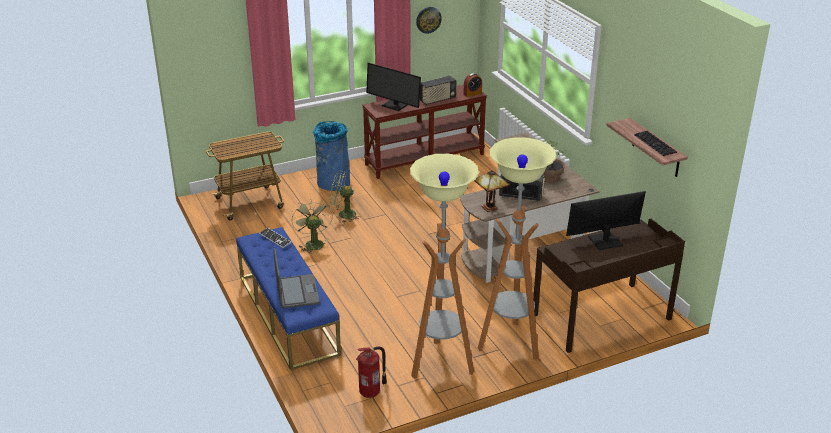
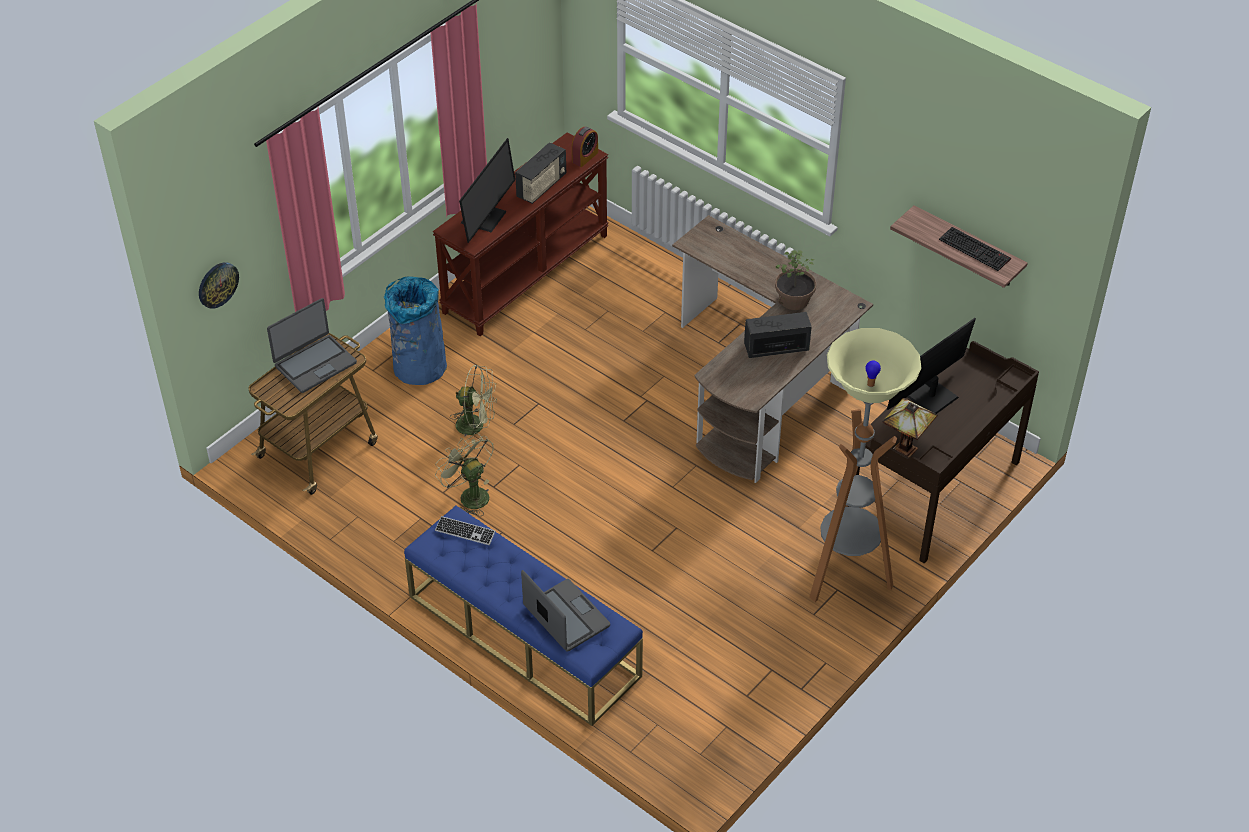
camera: 25 degrees left, 15 degrees up
green fan [329,171,361,222] -> green fan turned 150 degrees counterclockwise [450,365,497,444]
fire extinguisher [356,347,387,398] -> none
monitor [366,63,421,111] -> monitor turned 75 degrees counterclockwise [459,138,515,243]
floor lamp [410,154,479,379] -> none
wall clock [416,7,442,34] -> wall clock moved to [199,262,239,309]
table lamp [474,170,510,212] -> table lamp moved to [883,398,938,458]
none -> laptop [267,298,357,393]

